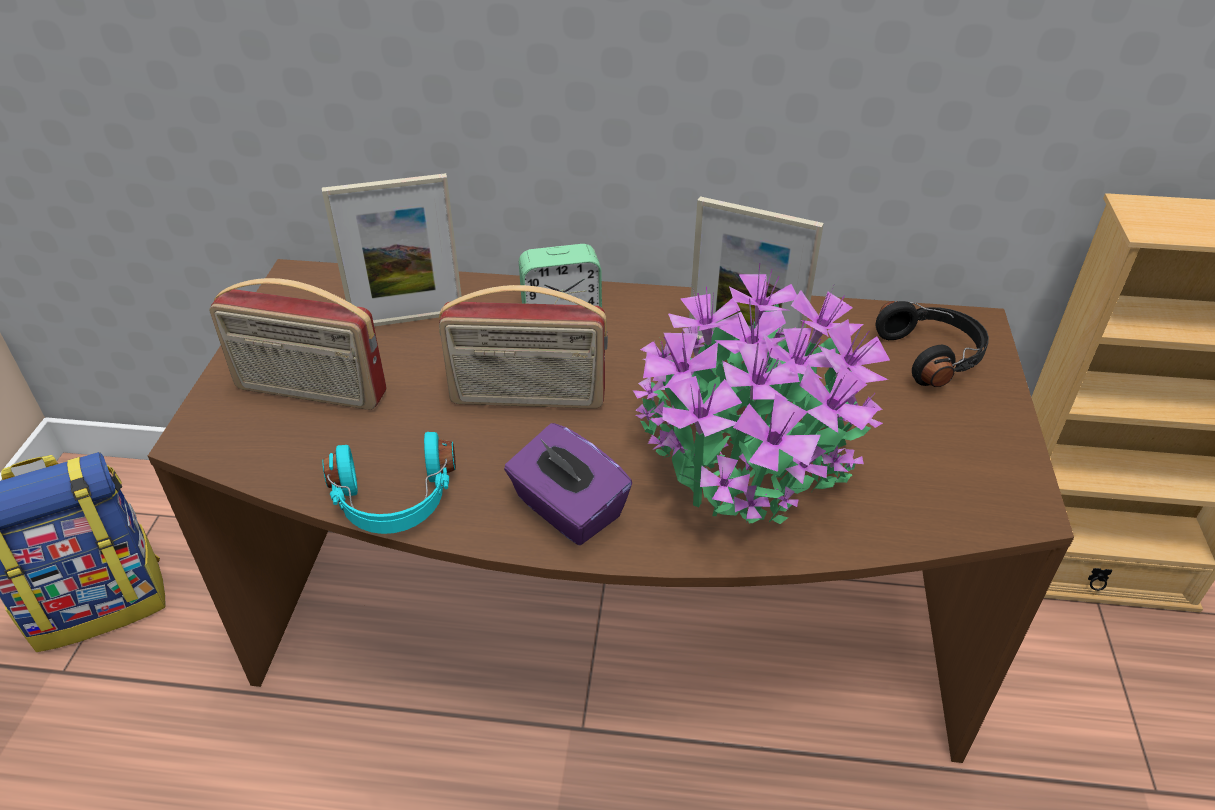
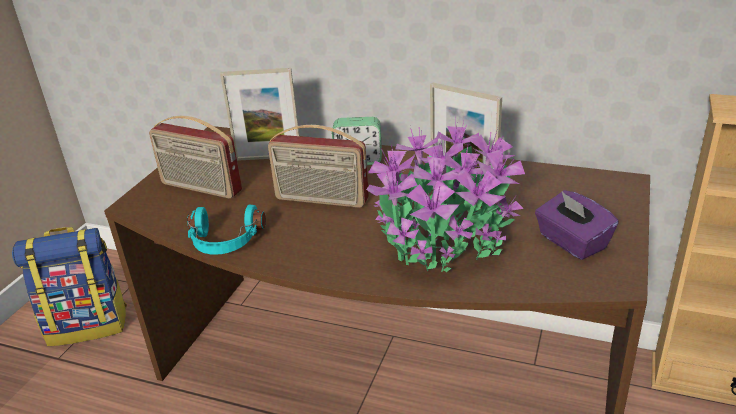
camera: 15 degrees right, 10 degrees down
purple tissue box [504,423,632,545] -> purple tissue box moved to [535,190,619,260]
black headphones [876,301,989,387] -> none

